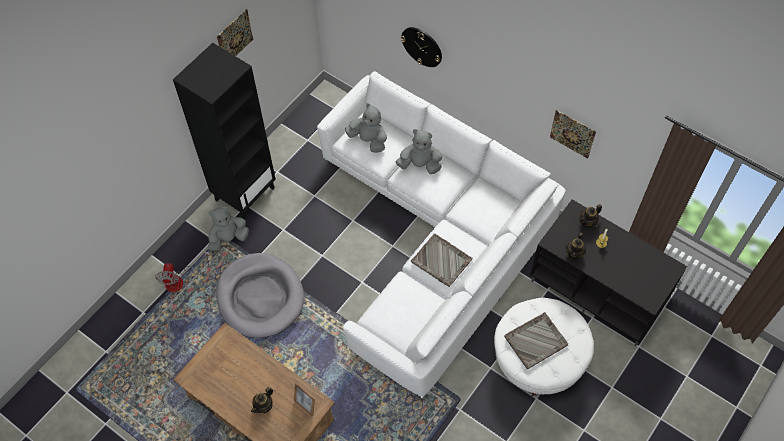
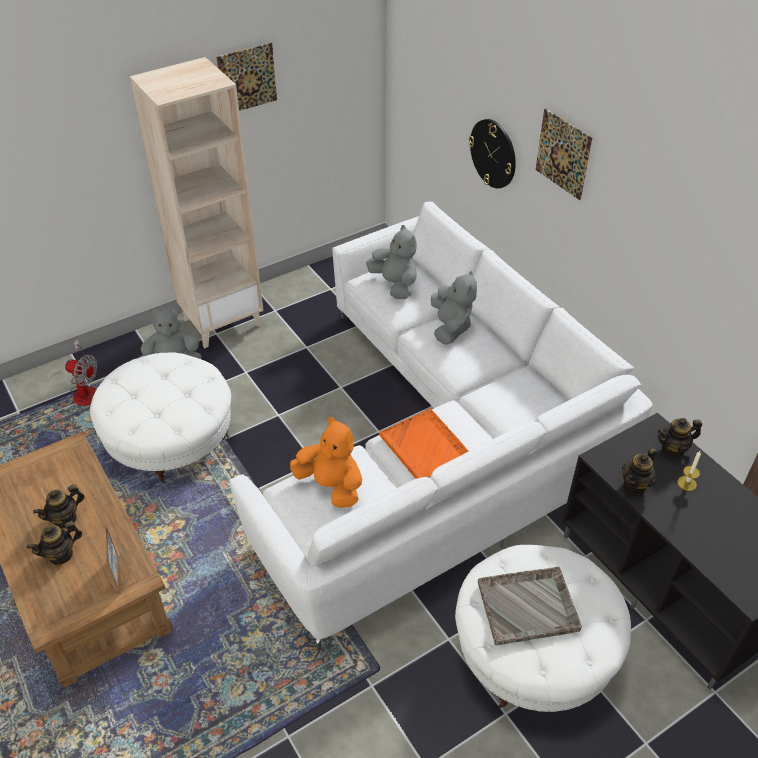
camera: 20 degrees right, 15 degrees down
fan [155,252,210,292] -> fan turned 90 degrees counterclockwise [65,339,97,406]
black bookcase [173,43,276,220] -> beige bookcase [129,57,264,348]
grey dog bed [216,253,304,338] -> white ottoman [90,353,231,484]
grey plush toy [396,129,443,174] -> grey plush toy turned 60 degrees clockwise [431,271,477,345]
grey tray [411,233,472,287] -> orange tray [379,409,469,479]
picture [550,110,596,159] -> picture moved to [536,108,592,200]
none -> teapot [33,484,85,529]
none -> orange plush toy [290,417,362,508]

